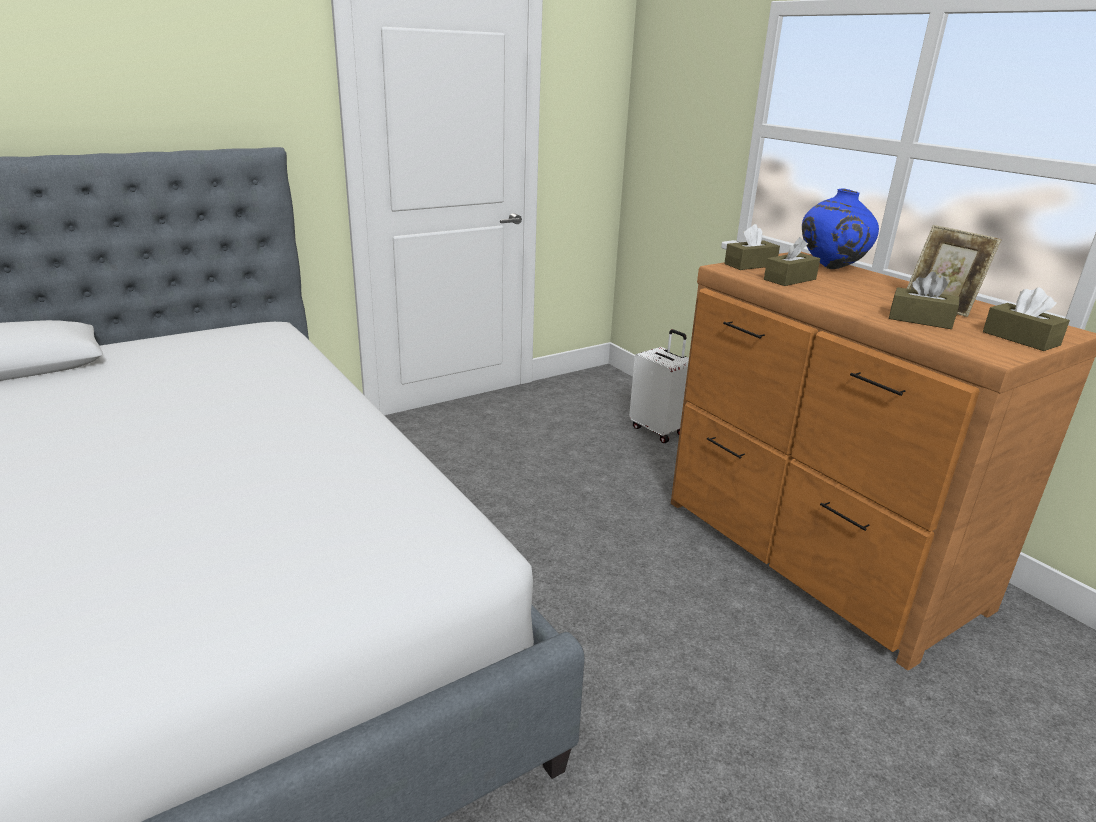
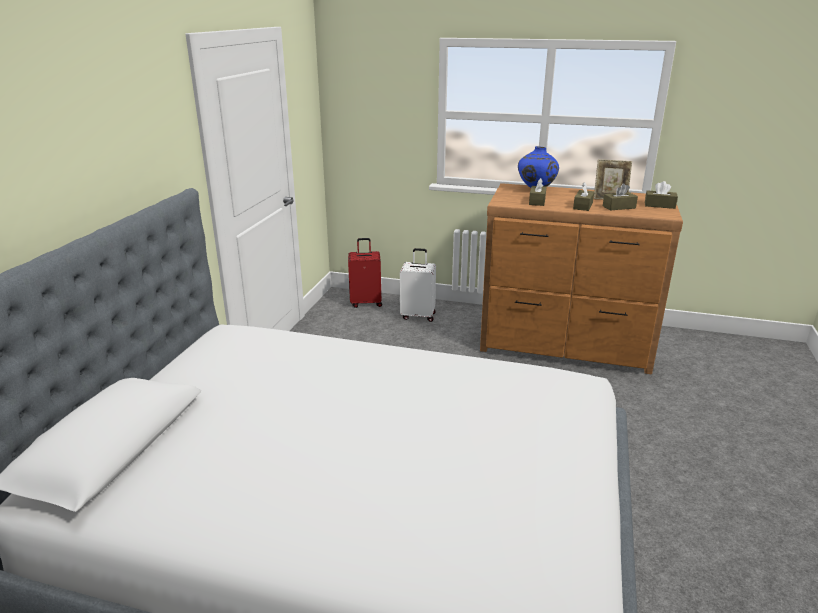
camera: 40 degrees left, 0 degrees up
brown tissue box [724,224,780,270] -> brown tissue box moved to [573,182,594,211]
none -> red suitcase [348,238,382,308]

